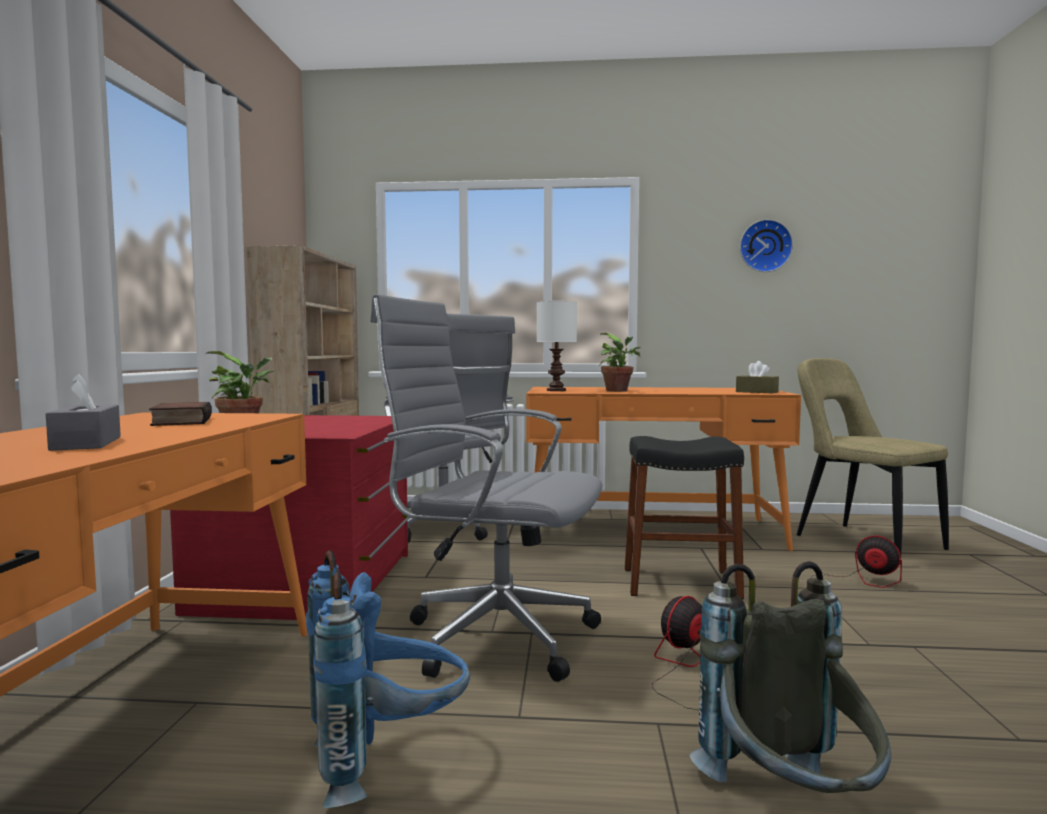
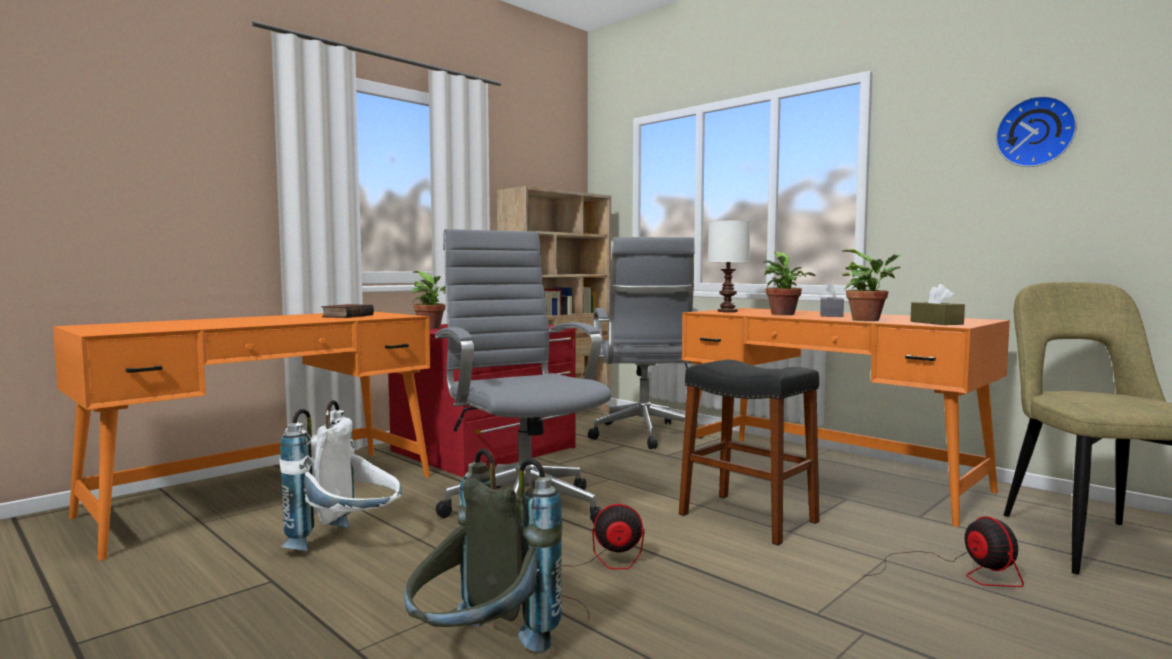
camera: 40 degrees right, 0 degrees up
grey tissue box [46,374,121,451] -> grey tissue box moved to [820,282,844,317]
blue backpack [306,550,470,808] -> white backpack [280,400,402,551]
none -> potted plant [842,249,901,321]

